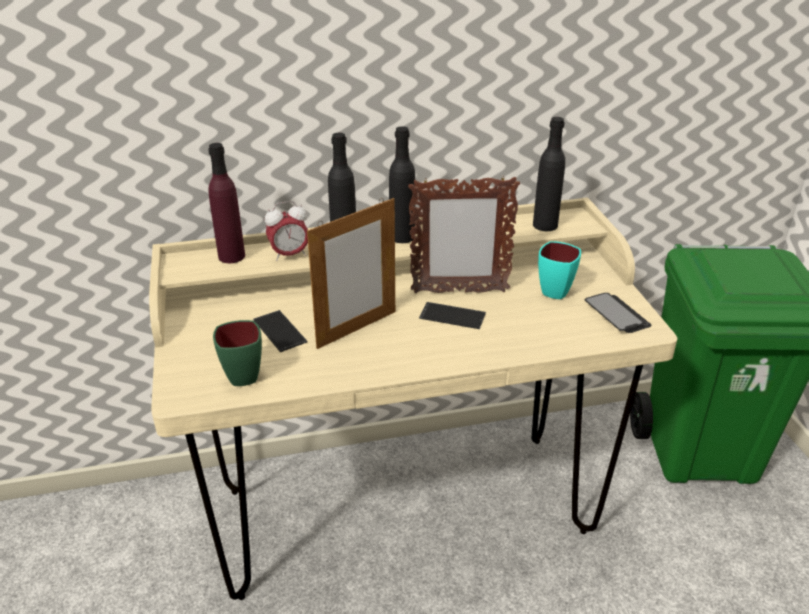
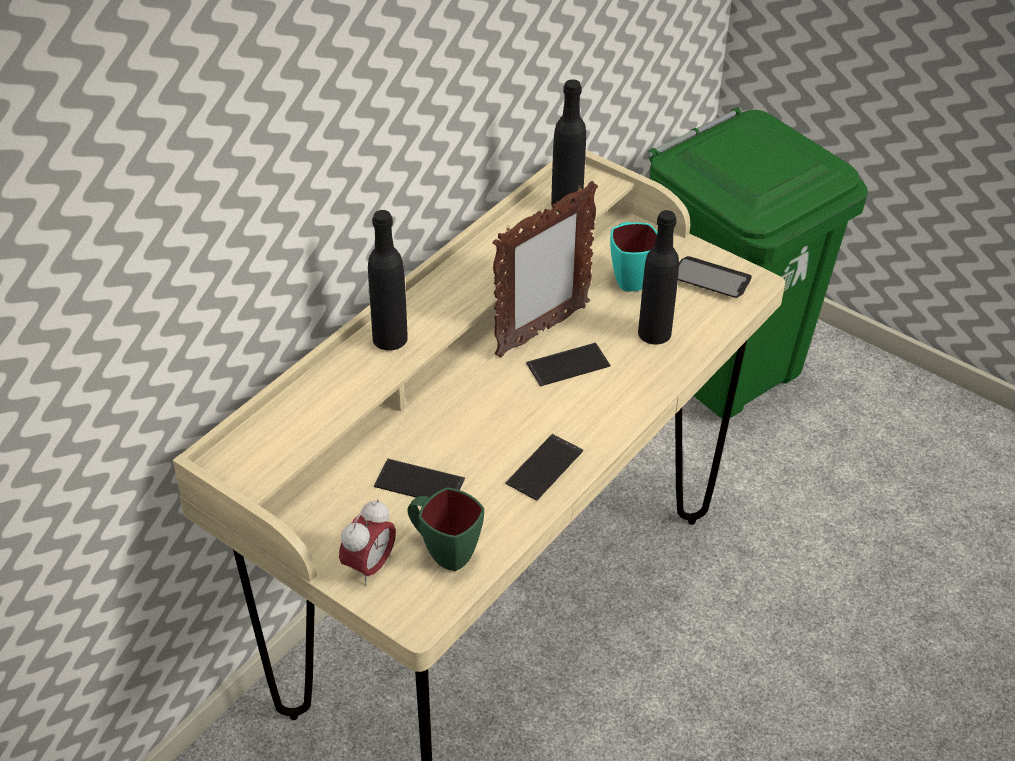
camera: 40 degrees left, 10 degrees up
purple bottle [208,143,245,263] -> none
alarm clock [265,201,308,261] -> alarm clock moved to [339,499,396,586]
picture frame [307,198,395,349] -> none
black bottle [389,126,415,243] -> black bottle moved to [638,210,679,345]
none -> phone [506,434,583,501]

